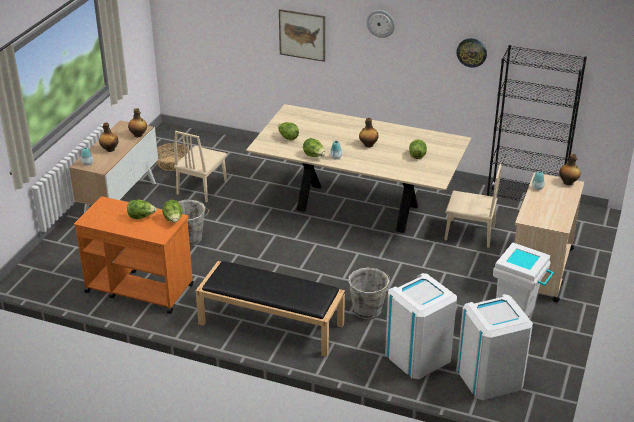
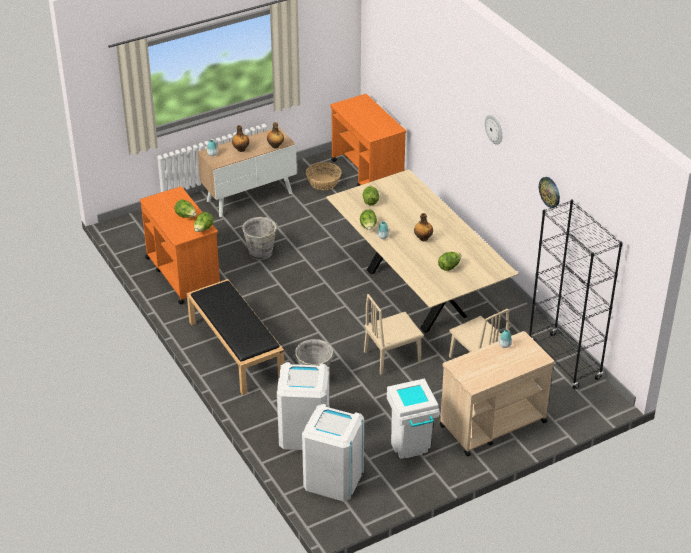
camera: 40 degrees right, 5 degrees up
beige chair [174,131,227,202] -> beige chair moved to [364,294,424,375]
picture [279,9,325,62] -> none
bottle [559,154,580,185] -> none
none -> orange cart [330,94,406,186]

